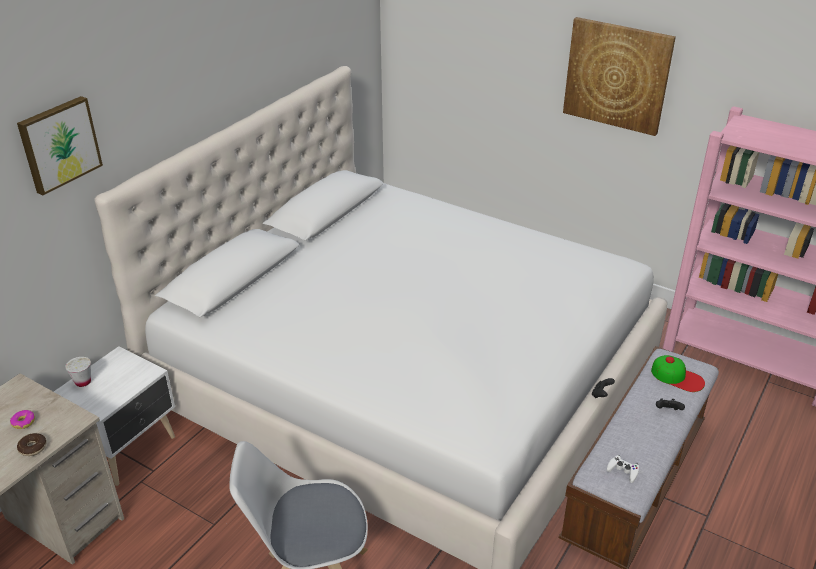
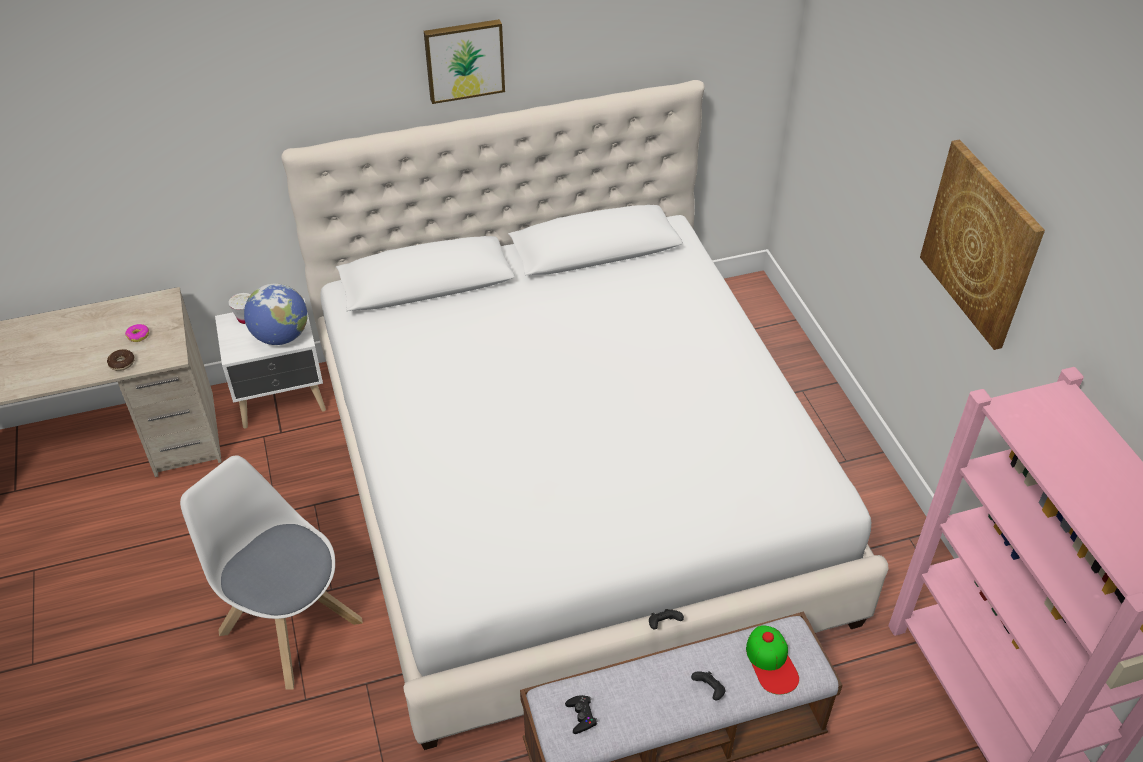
camera: 40 degrees right, 10 degrees up
picture [17,96,103,195] -> picture moved to [424,19,505,104]
white game controller [607,455,639,483] -> black game controller [565,695,598,734]
none -> globe [244,283,308,345]

